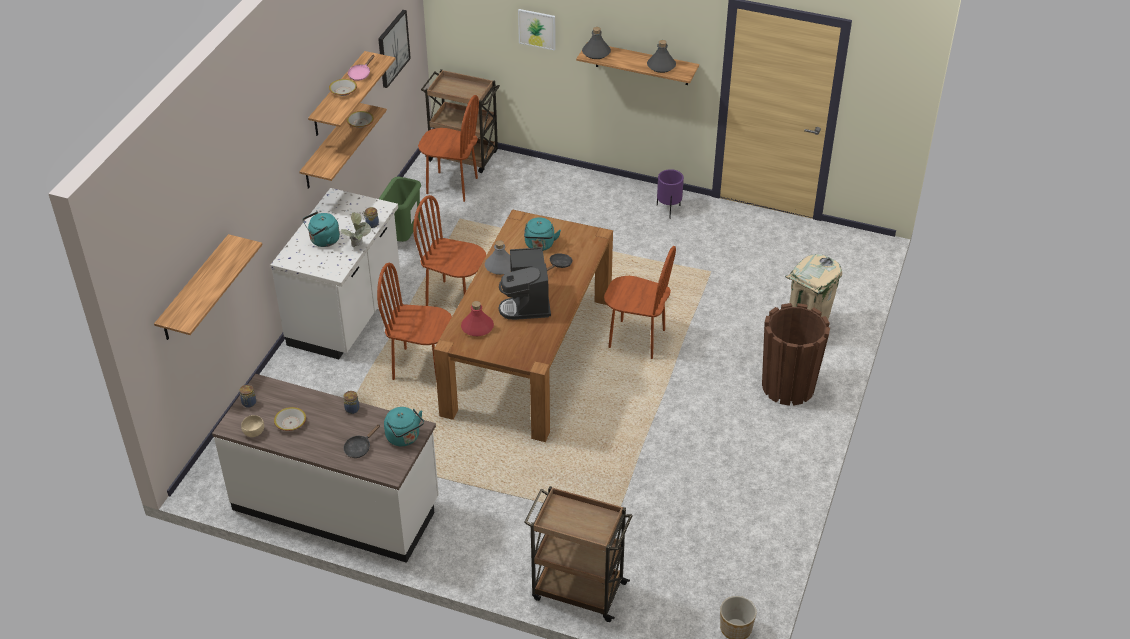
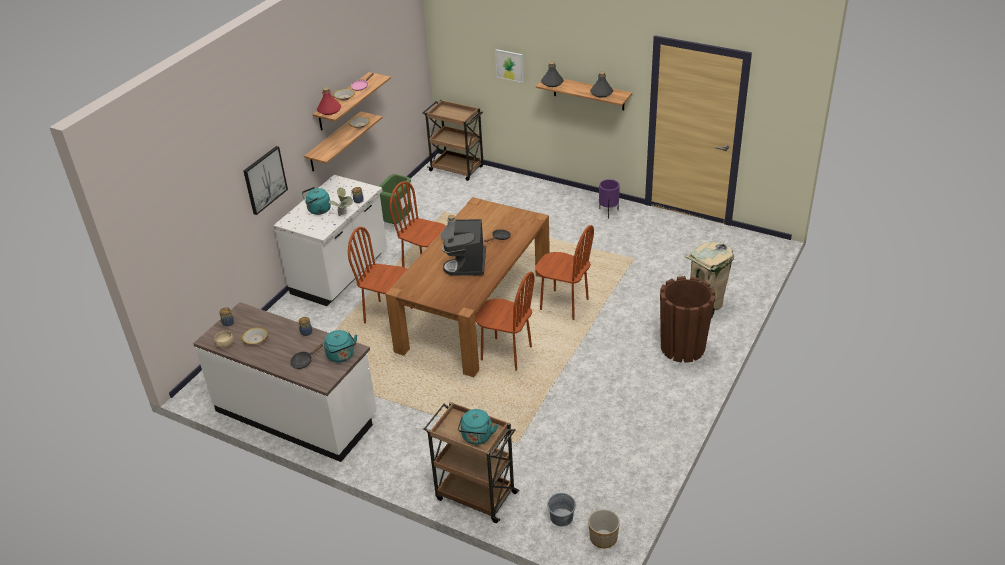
camera: 10 degrees right, 5 degrees down
shelf [154,234,263,340] -> none
picture [378,10,411,88] -> picture moved to [243,146,288,215]
brown chair [418,95,479,202] -> brown chair moved to [475,272,535,371]
red bottle [461,301,494,336] -> red bottle moved to [317,87,341,115]
turquoise kettle [524,217,561,251] -> turquoise kettle moved to [458,409,498,445]
none -> grey bucket [547,493,576,526]

